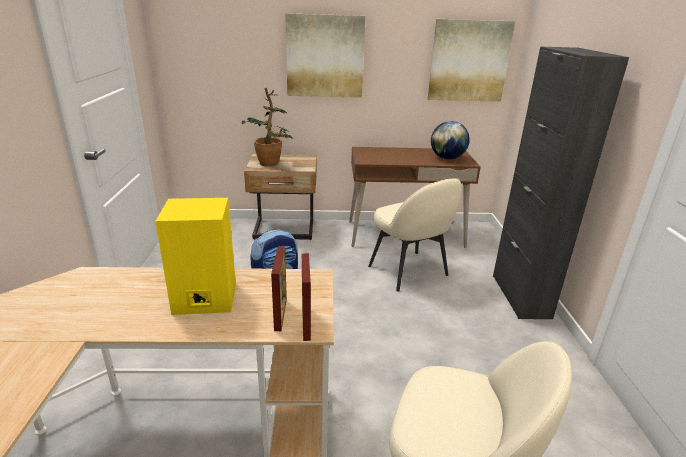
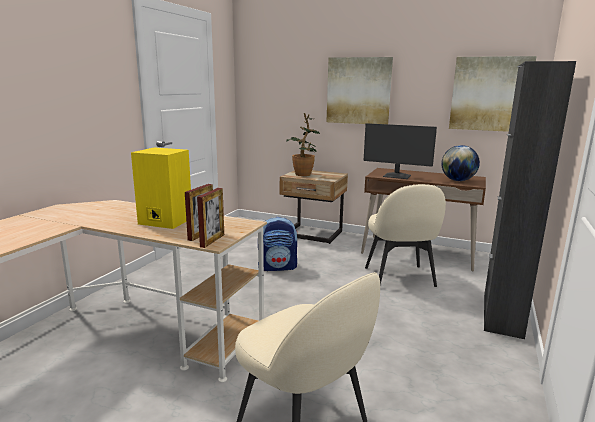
camera: 25 degrees right, 10 degrees down
none -> monitor [364,123,437,179]

